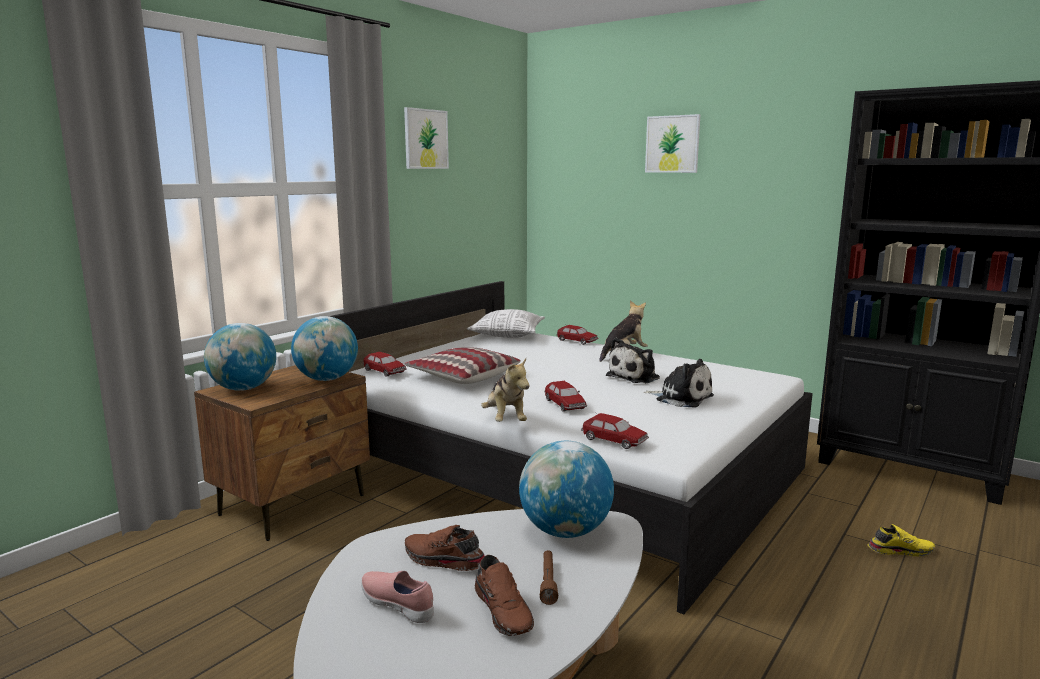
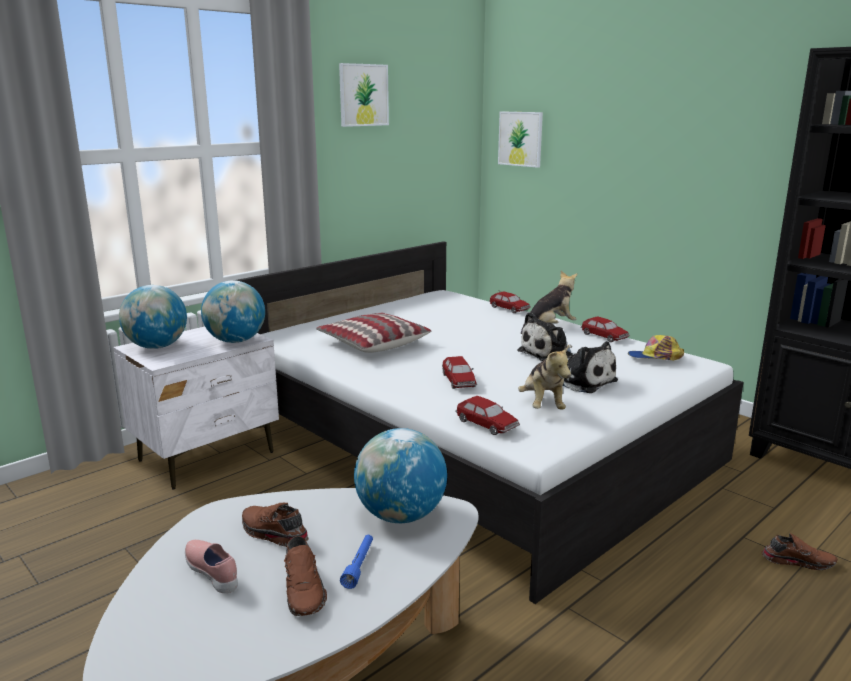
camera: 10 degrees right, 5 degrees up
brown nightstand [194,365,370,541] -> white nightstand [113,327,279,490]
toy car [363,352,407,377] -> toy car moved to [581,316,630,342]
pillow [467,309,545,338] -> none
plush toy [481,358,530,422] -> plush toy moved to [518,345,571,410]
brown flashlight [540,550,558,605] -> blue flashlight [340,535,373,589]
picture [645,114,701,173] -> picture moved to [498,111,543,168]
yellow shoe [868,524,935,556] -> brown shoe [761,533,838,570]
none -> cap [628,335,684,360]

